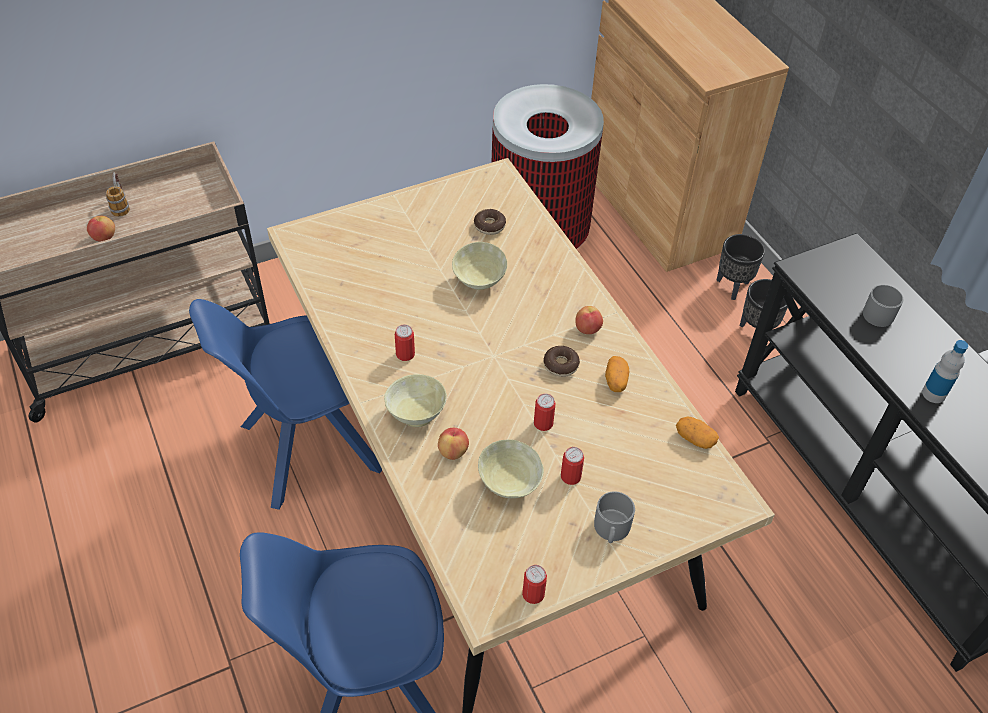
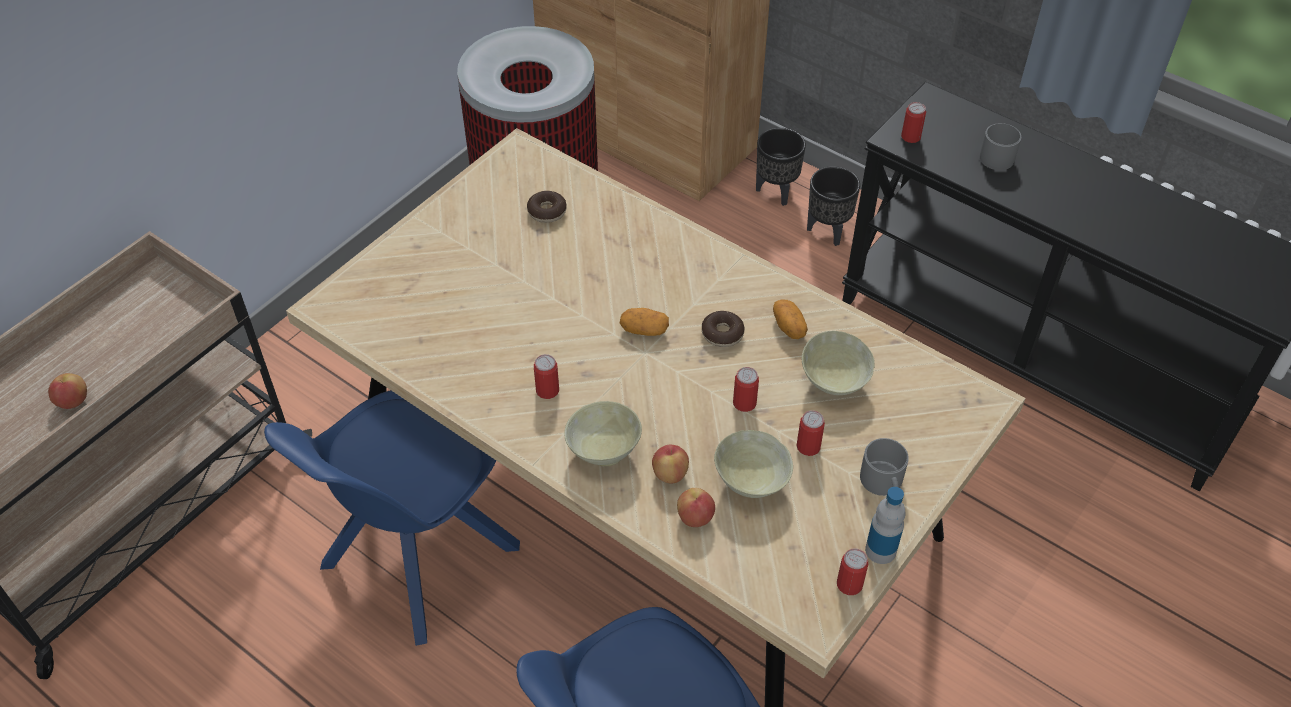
camera: 25 degrees left, 0 degrees up
mug [106,172,130,217] -> none
beige bowl [452,242,507,290] -> beige bowl moved to [802,331,875,395]
apple [575,306,603,334] -> apple moved to [677,488,715,527]
potato [676,416,719,449] -> potato moved to [620,308,669,336]
bottle [922,340,968,403] -> bottle moved to [865,487,906,564]
none -> can [901,102,926,143]

